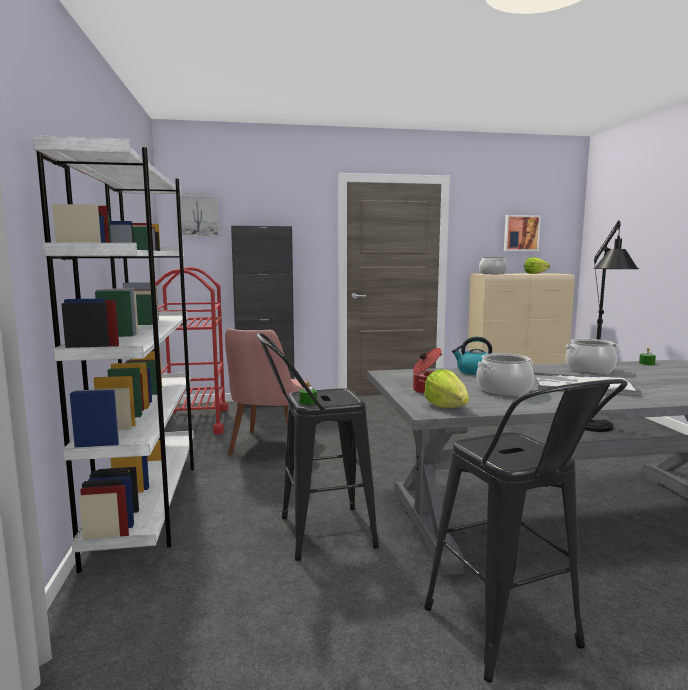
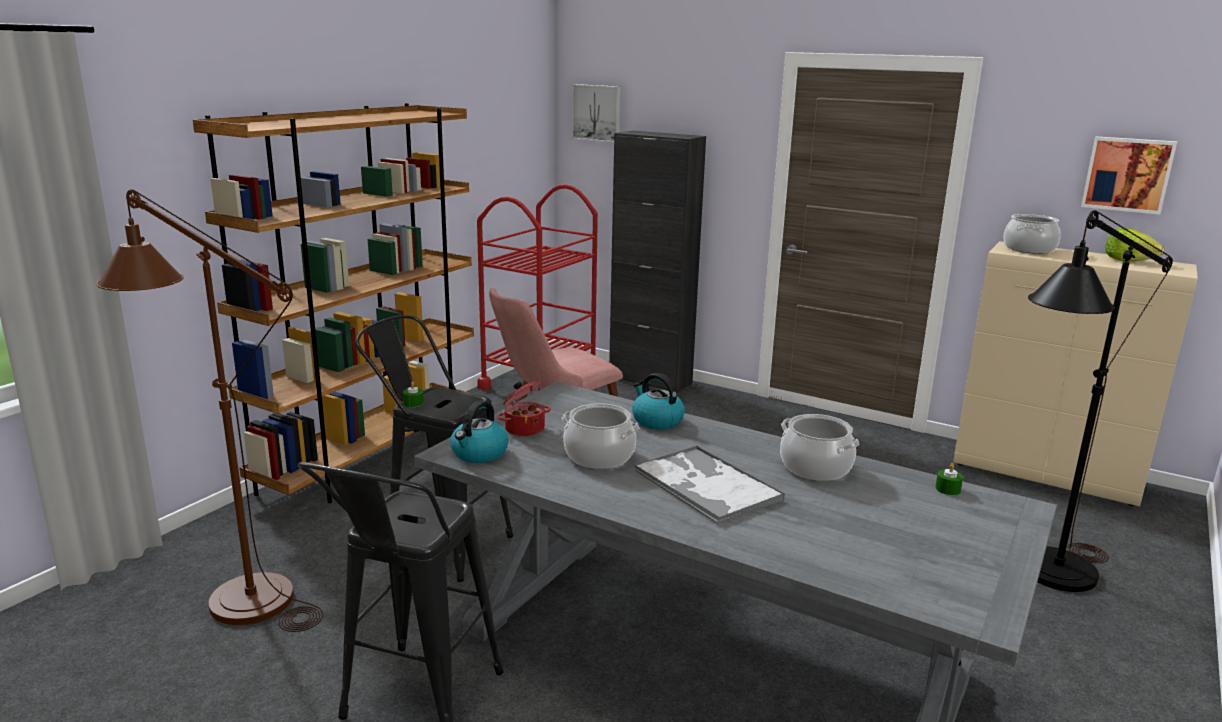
camera: 40 degrees right, 10 degrees up
white bookcase [33,135,194,573] -> brown bookcase [193,103,474,503]
lettuce [424,369,469,408] -> kettle [450,401,509,463]
none -> brown floor lamp [96,189,323,632]

